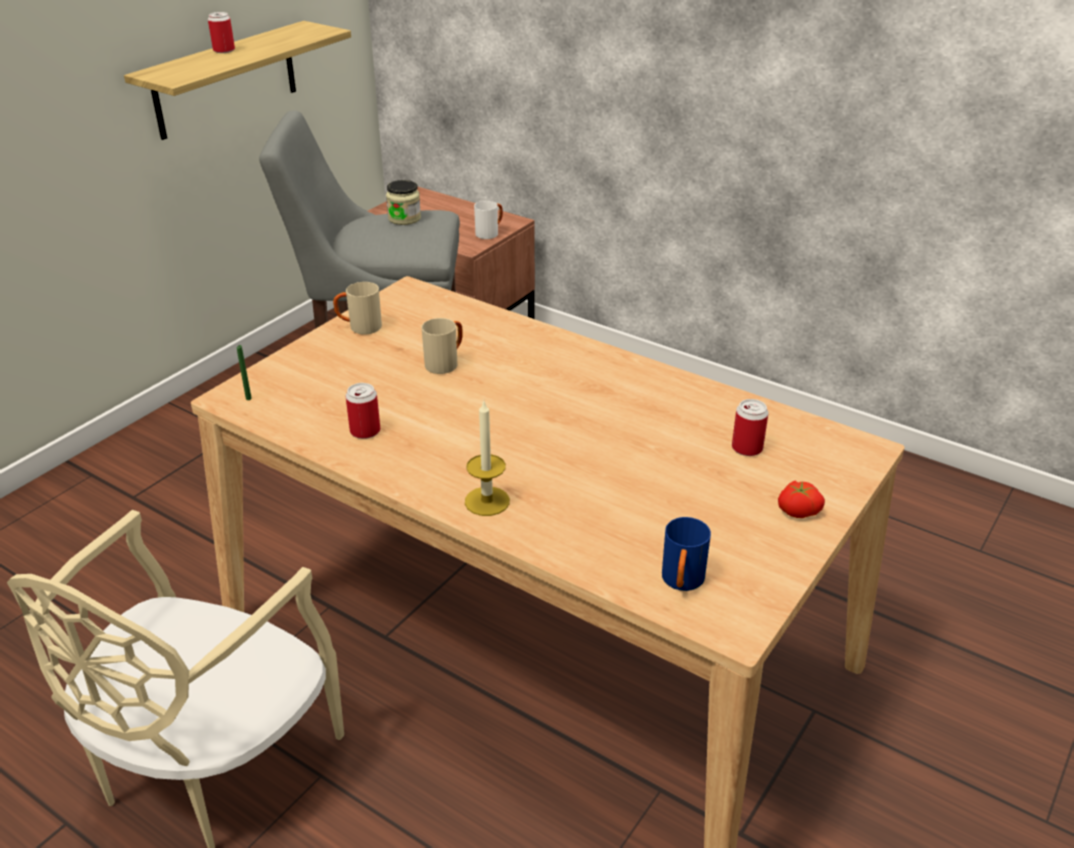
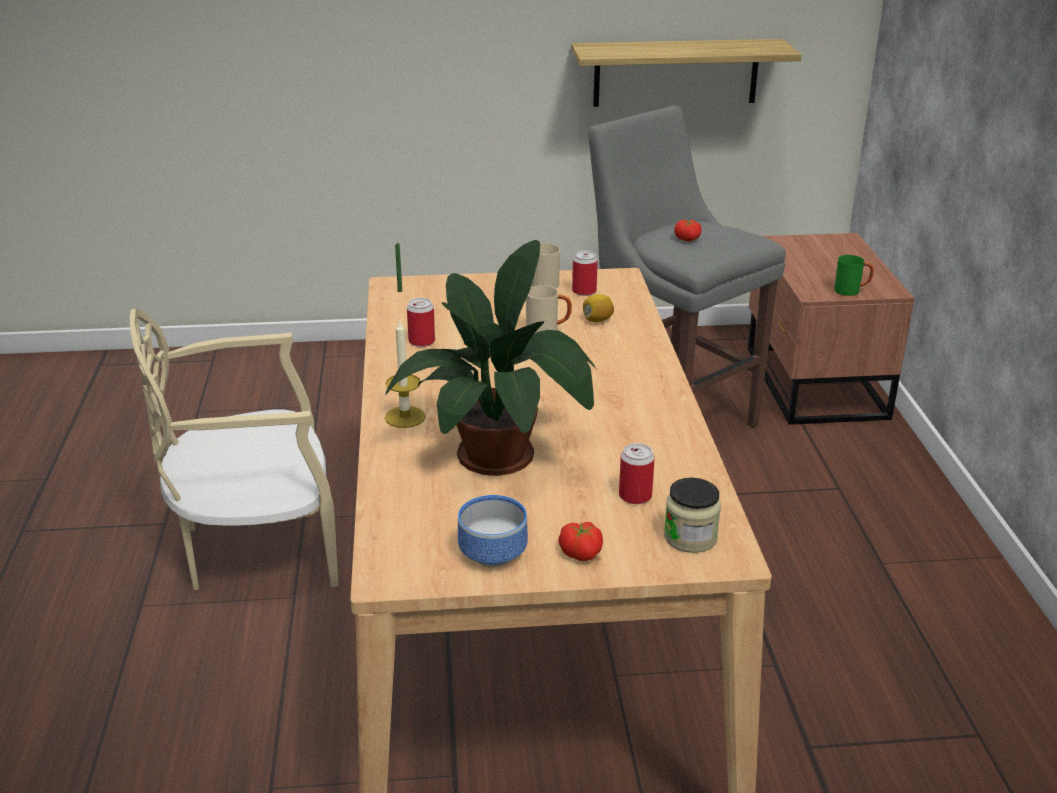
camera: 50 degrees right, 5 degrees down
can [208,12,235,53] -> can moved to [572,251,598,296]
jar [386,180,421,225] -> jar moved to [664,478,721,553]
white mug [474,201,503,239] -> green mug [834,255,874,296]
blue mug [662,517,711,591] -> none
none -> potted plant [385,240,596,476]
none -> bowl [458,495,528,567]
none -> lemon [583,294,614,322]
none -> tomato [674,220,702,241]

